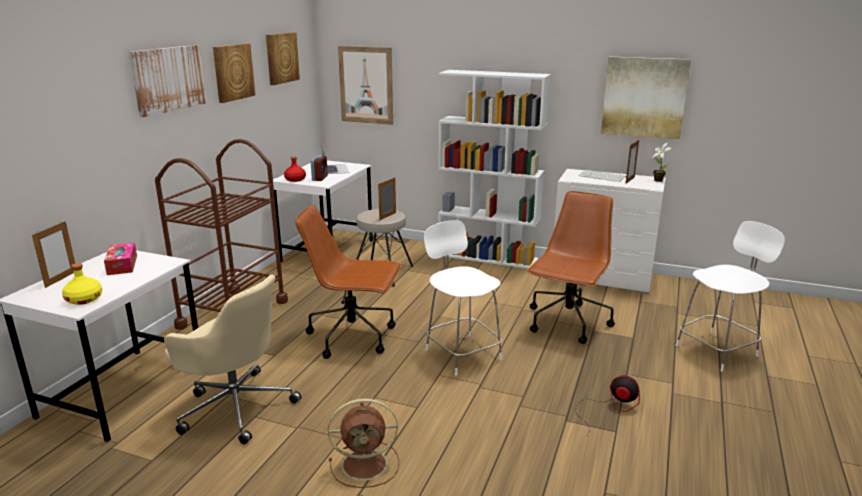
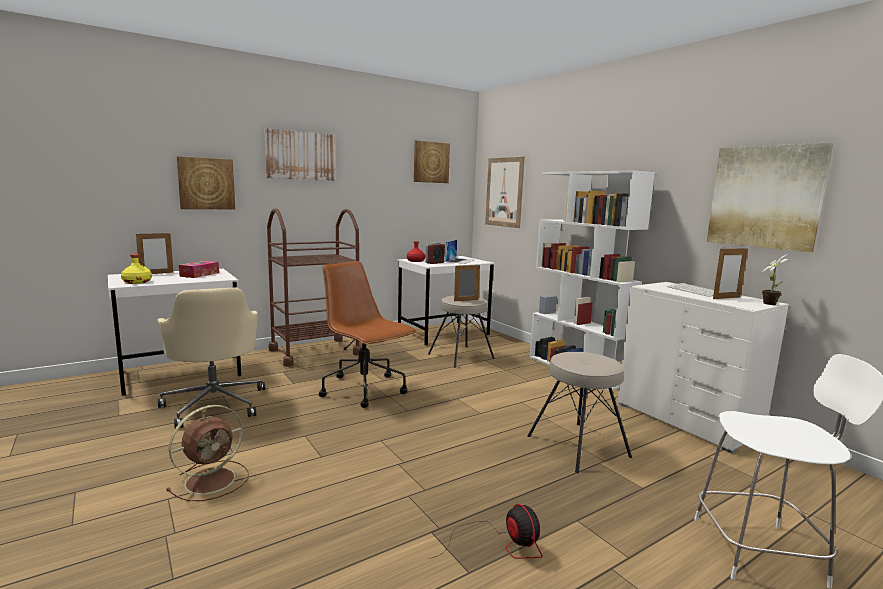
camera: 35 degrees right, 10 degrees down
picture [213,43,255,103] -> picture moved to [177,156,235,209]
brown fan [328,398,399,488] -> brown fan turned 75 degrees counterclockwise [166,405,249,501]
white chair [424,220,502,376] -> none
brown office chair [527,191,615,344] -> beige stool [527,352,632,473]

